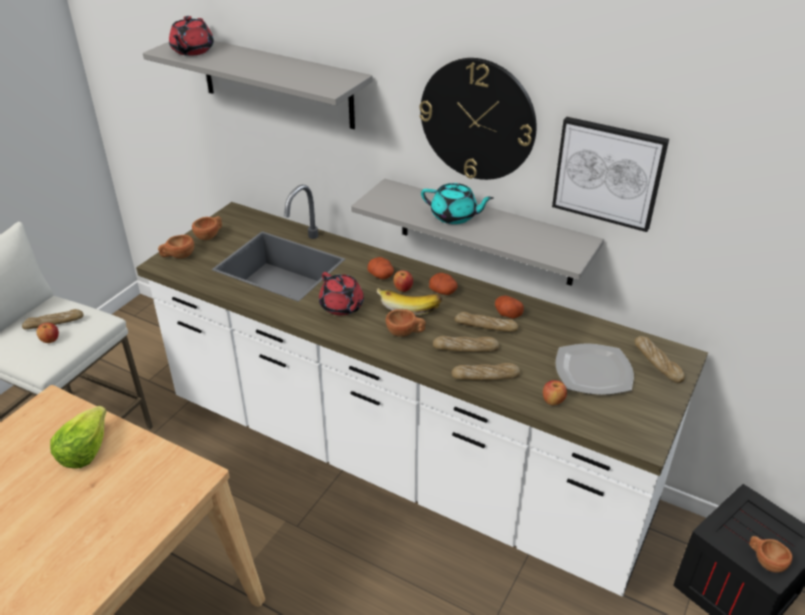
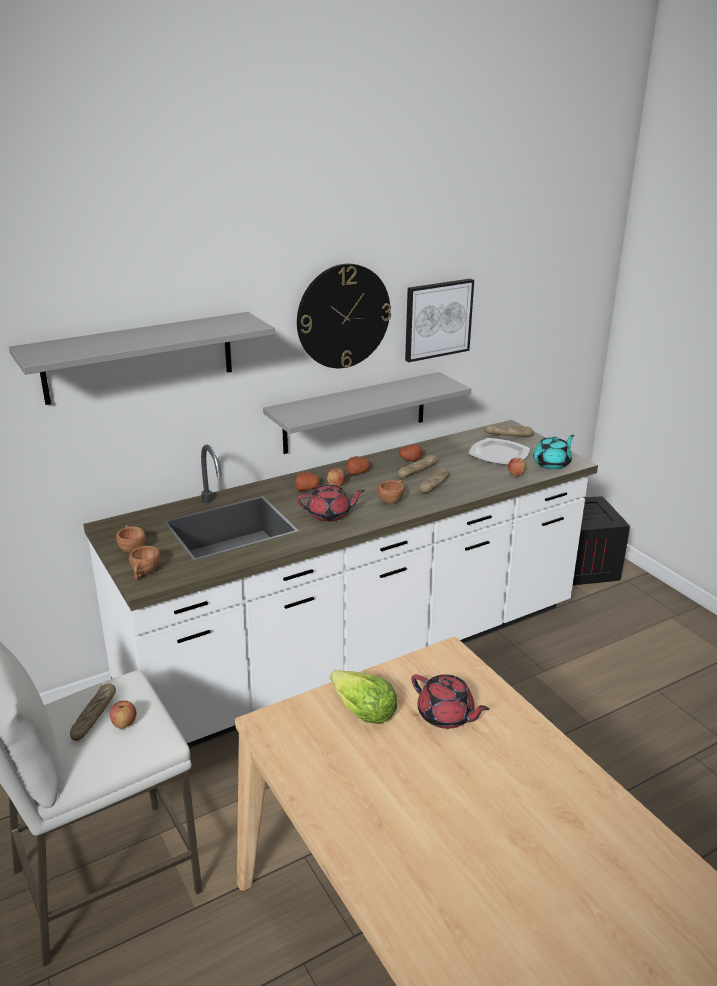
camera: 60 degrees left, 10 degrees down
red teapot [169,16,214,56] -> red teapot moved to [411,674,489,729]
banana [377,288,442,315] -> none
turquoise teapot [421,183,493,224] -> turquoise teapot moved to [533,435,575,470]
bread [451,363,520,380] -> none
brown cup [749,536,792,573] -> none

